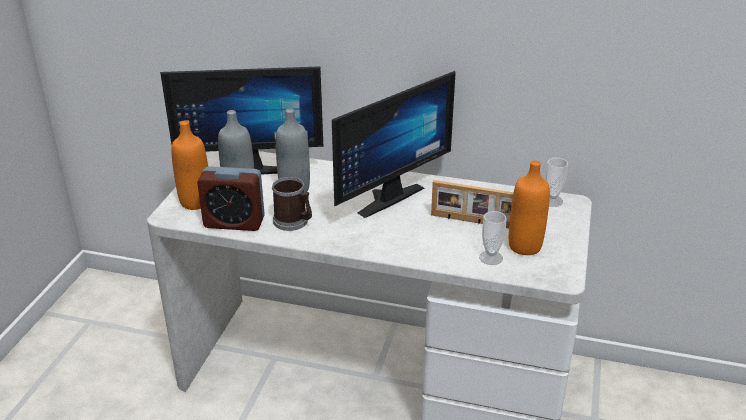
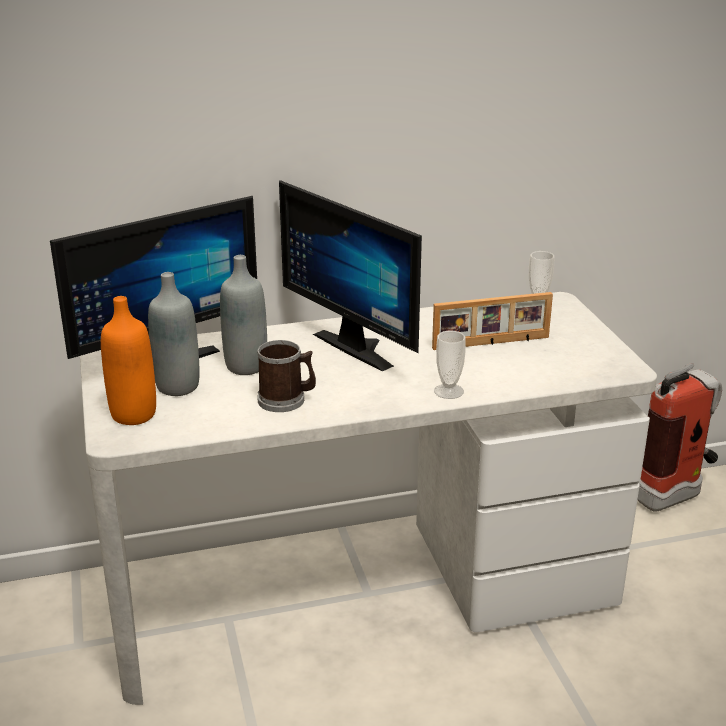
camera: 30 degrees left, 5 degrees down
alarm clock [197,166,265,231] -> none
monitor [332,71,456,218] -> monitor turned 120 degrees clockwise [279,180,422,371]
cup [479,211,507,265] -> cup moved to [434,331,466,399]
orange bottle [509,160,550,255] -> none
none -> fire extinguisher [637,363,722,512]

